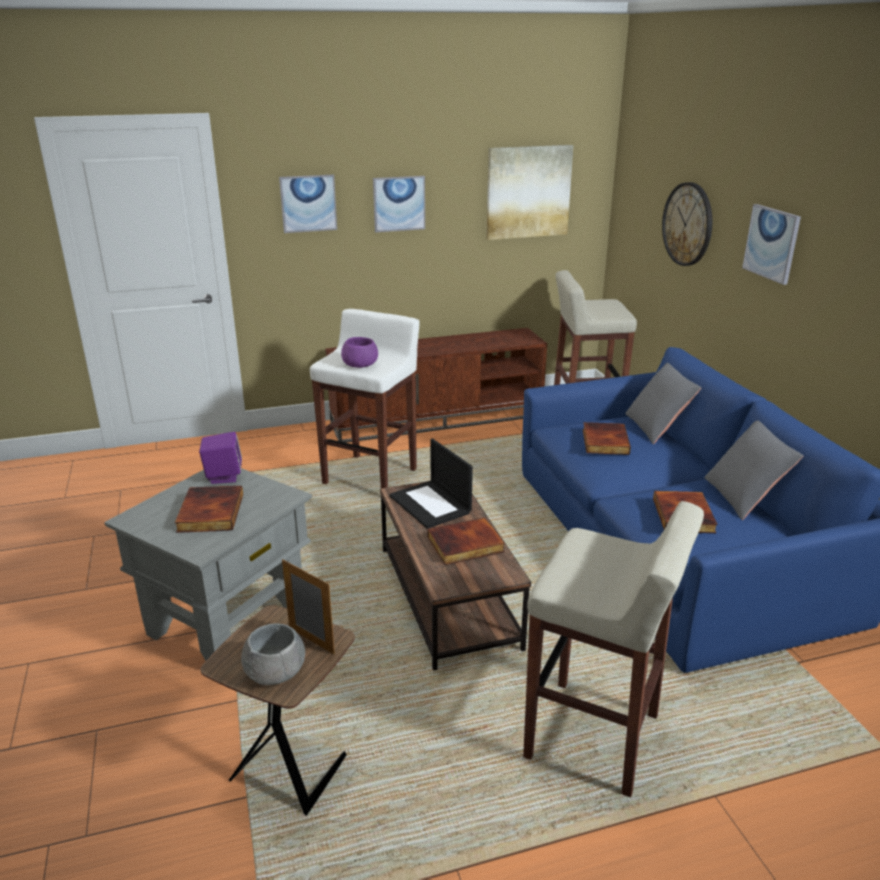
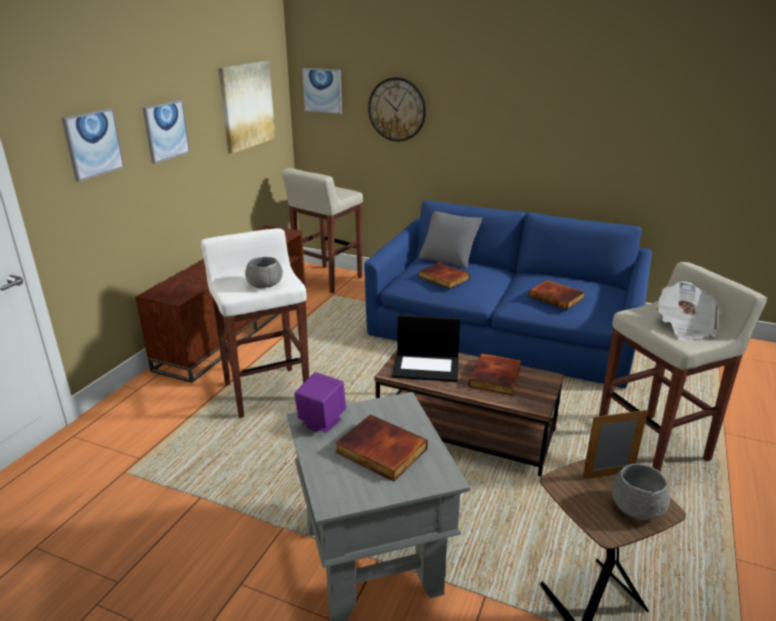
camera: 50 degrees left, 0 degrees up
purple bowl [341,337,378,368] -> grey bowl [245,257,283,288]
grey pillow [705,420,803,520] -> none
picture [742,204,801,285] -> picture moved to [302,68,342,114]
none -> newspaper [656,281,720,341]

